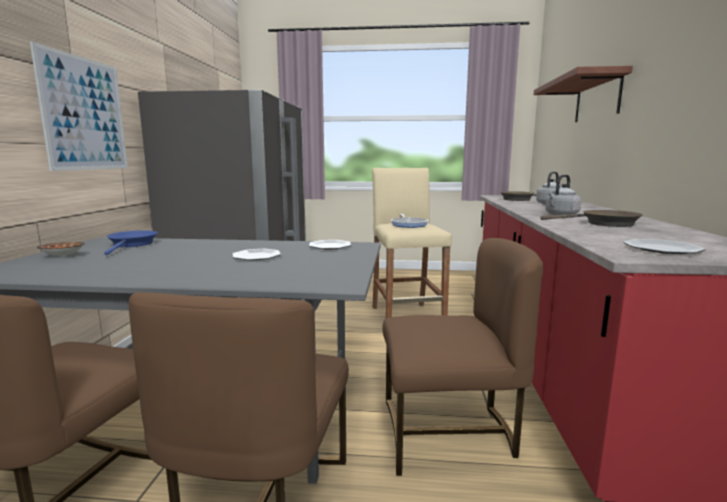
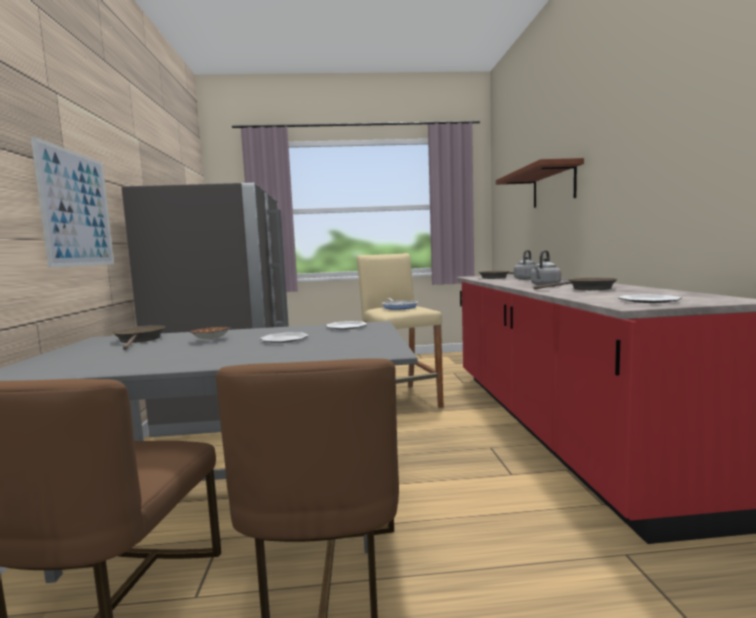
camera: 10 degrees left, 5 degrees down
bowl [37,242,85,257] -> bowl moved to [190,327,230,341]
blue frying pan [104,230,158,255] -> brown frying pan [112,325,165,350]
brown chair [382,238,543,476] -> none

